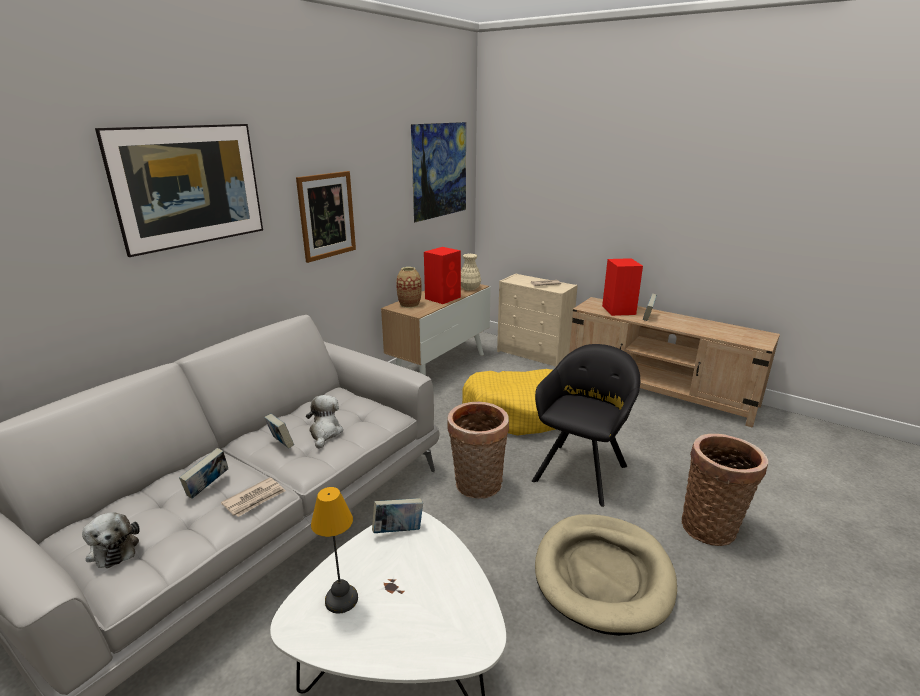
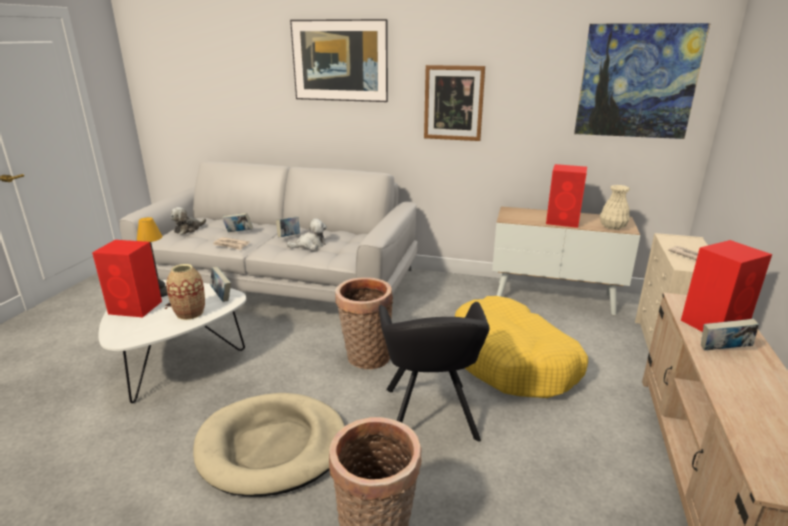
camera: 70 degrees right, 0 degrees up
vase [396,267,422,308] -> vase moved to [166,264,205,320]
black armchair [532,344,640,507] -> black armchair turned 75 degrees clockwise [379,302,490,442]
none -> red speaker [92,240,162,317]

